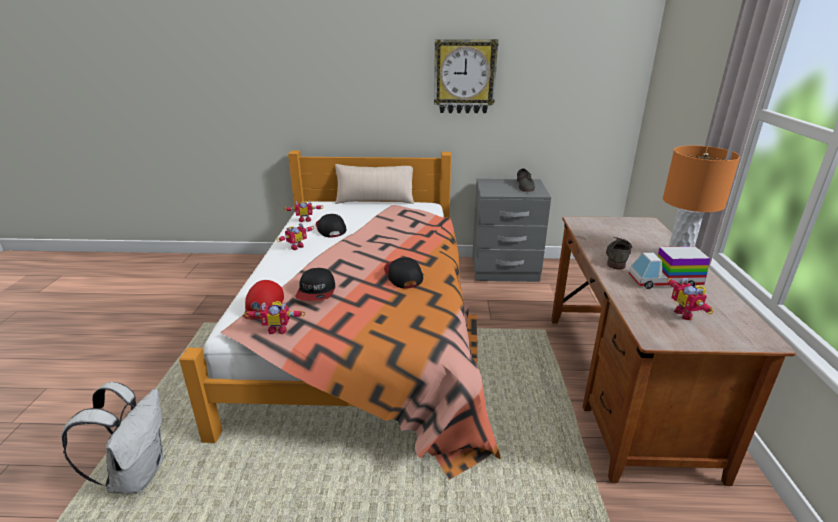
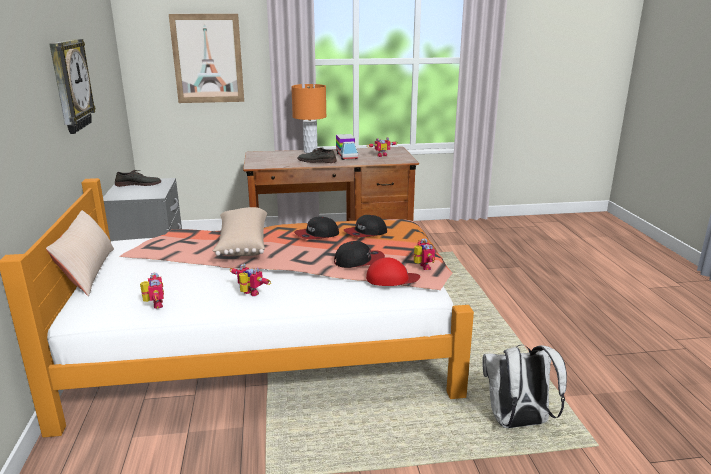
camera: 100 degrees left, 5 degrees down
cap [316,214,347,237] -> cap moved to [344,215,387,237]
none -> picture [169,14,244,103]
none -> beige pillow [213,207,267,256]

